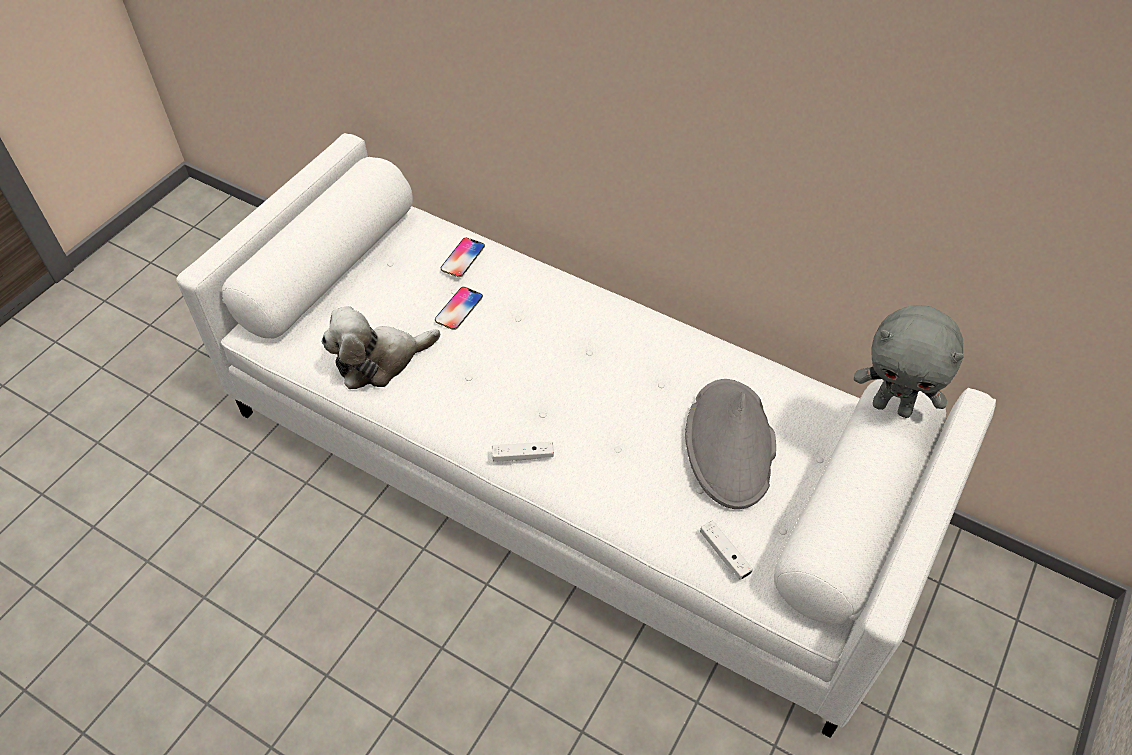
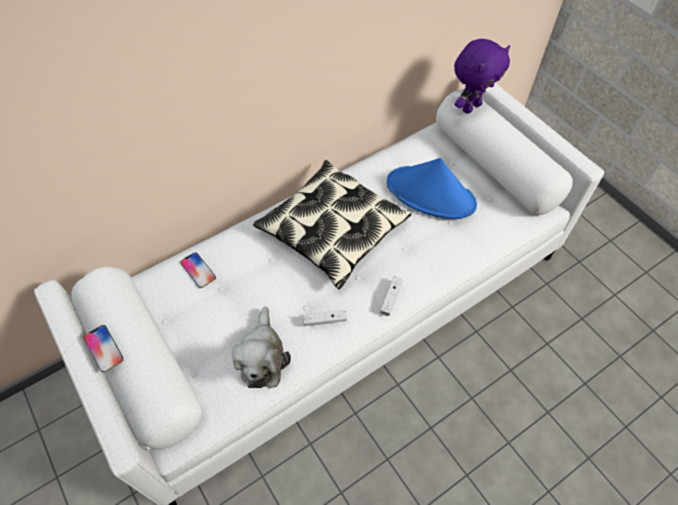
camera: 65 degrees left, 5 degrees up
phone [435,287,483,330] -> phone moved to [83,325,124,373]
grey hat [685,379,776,509] -> blue hat [387,158,477,219]
white game controller [700,521,753,580] -> white game controller moved to [303,310,347,326]
grey plush toy [854,305,964,418] -> purple plush toy [454,39,510,114]
none -> pillow [253,160,411,289]

